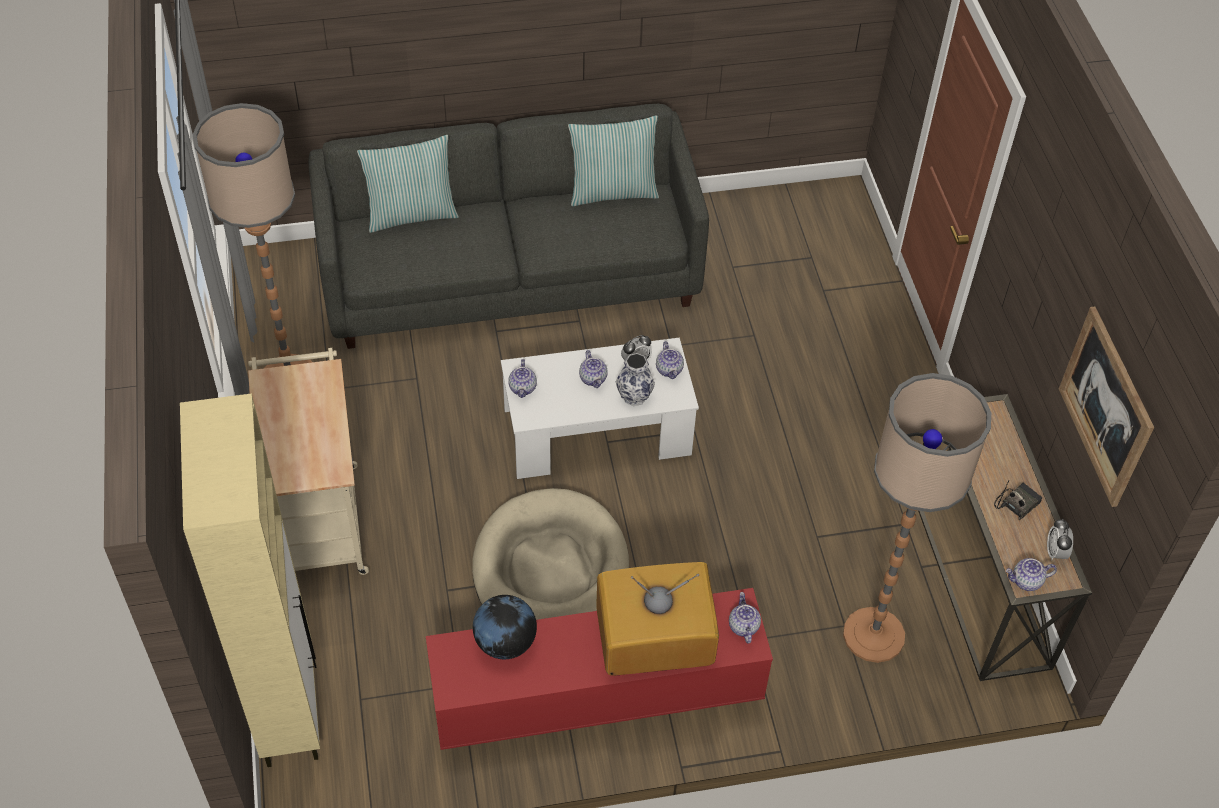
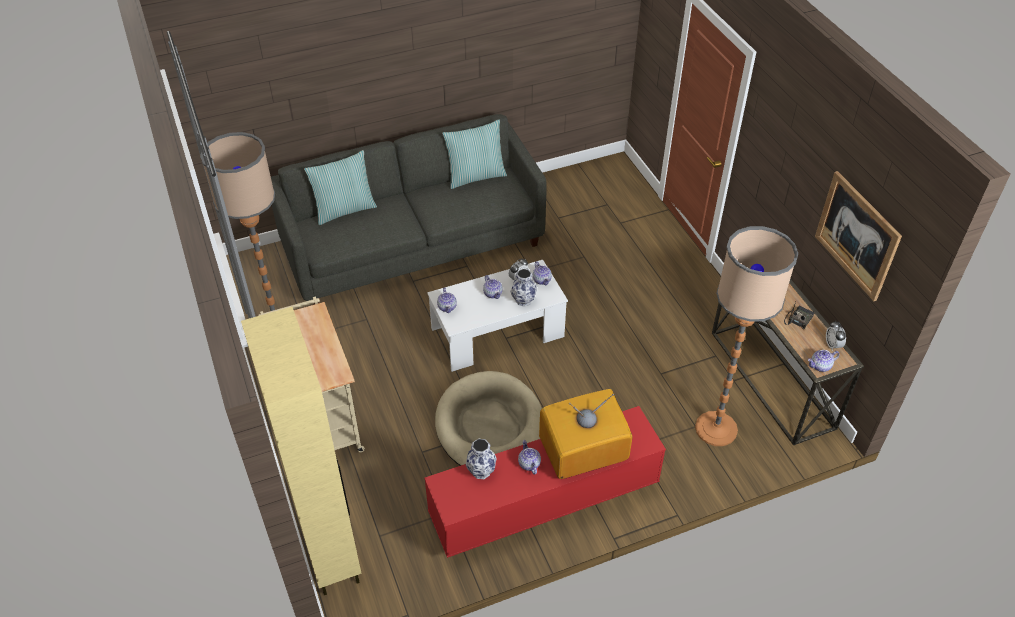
camera: 10 degrees left, 5 degrees down
globe [473,595,537,659] -> vase [466,439,497,479]
teapot [729,592,761,644] -> teapot moved to [518,440,541,475]

